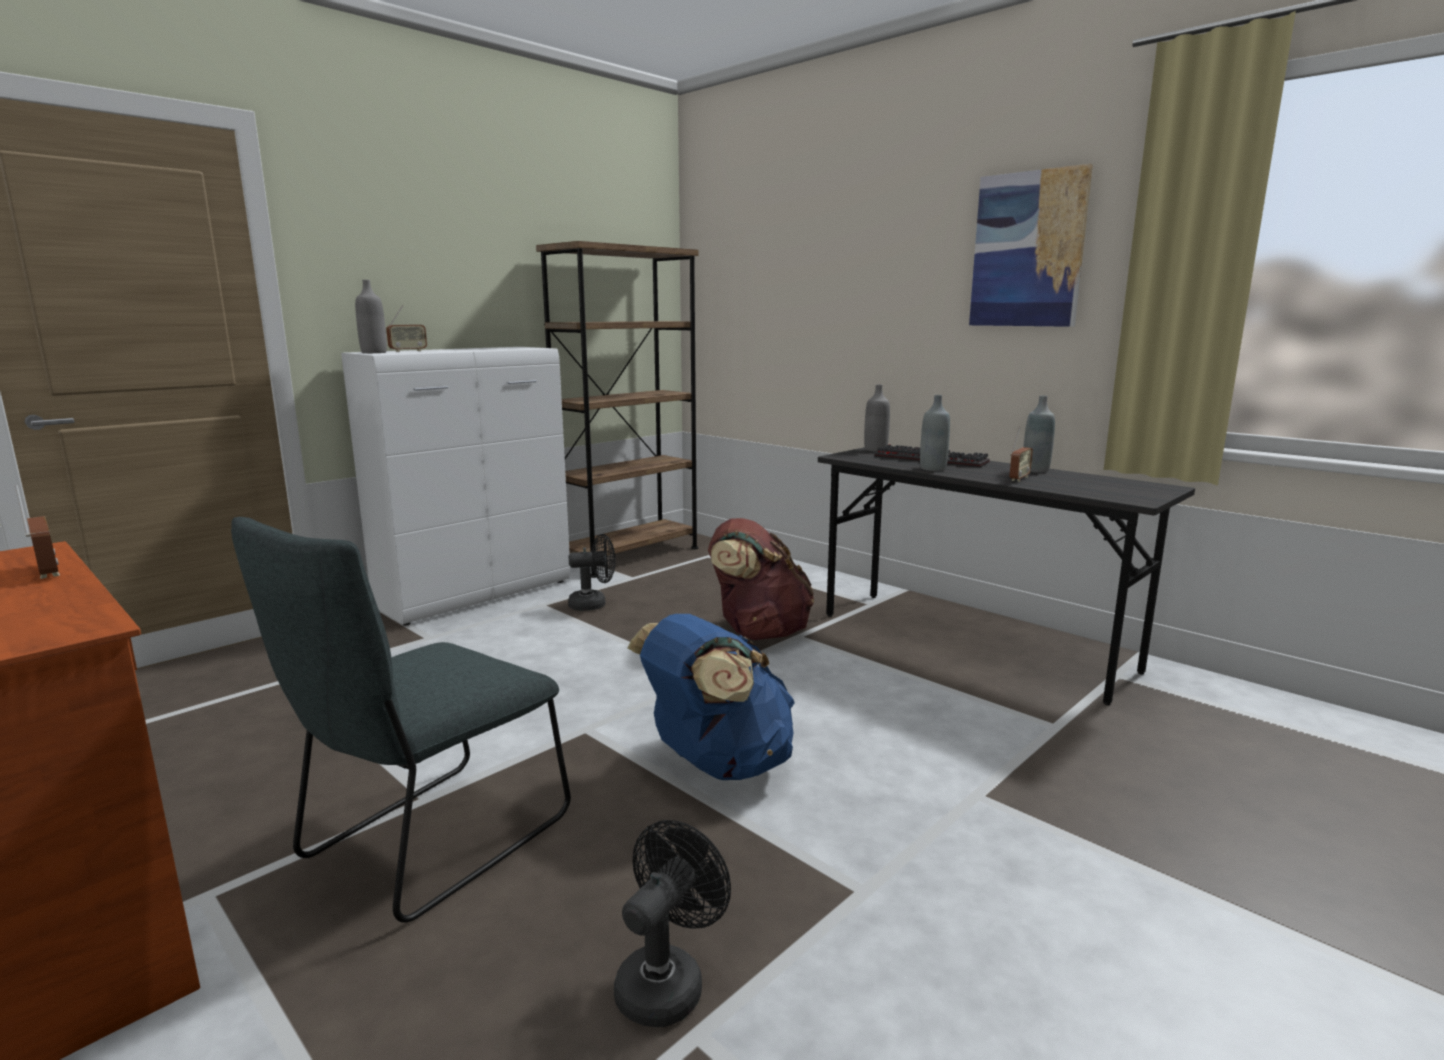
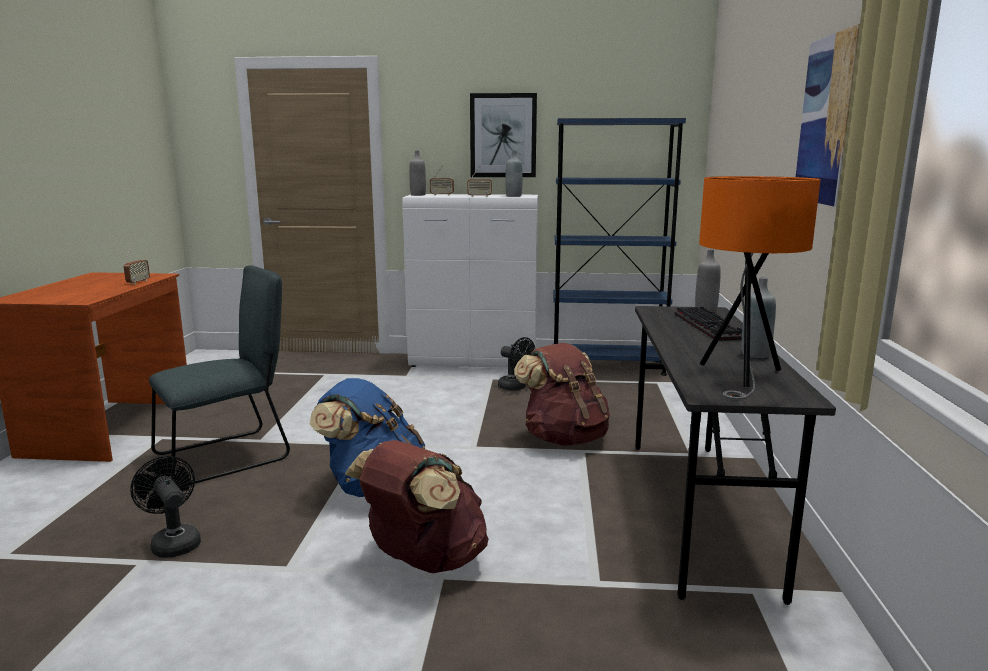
camera: 50 degrees right, 0 degrees up
grey chair [231,517,571,923] -> grey chair turned 150 degrees clockwise [149,265,290,485]
brown bookcase [536,241,699,578] -> blue bookcase [552,118,686,376]
black fan [614,820,731,1027] -> black fan turned 120 degrees counterclockwise [130,456,201,558]
grey bottle [920,395,950,471] -> grey bottle moved to [506,150,522,197]
radio [1010,427,1033,482] -> radio moved to [467,166,492,197]
none -> brown backpack [345,440,489,573]
none -> picture [470,93,537,177]
none -> orange table lamp [699,176,820,399]

